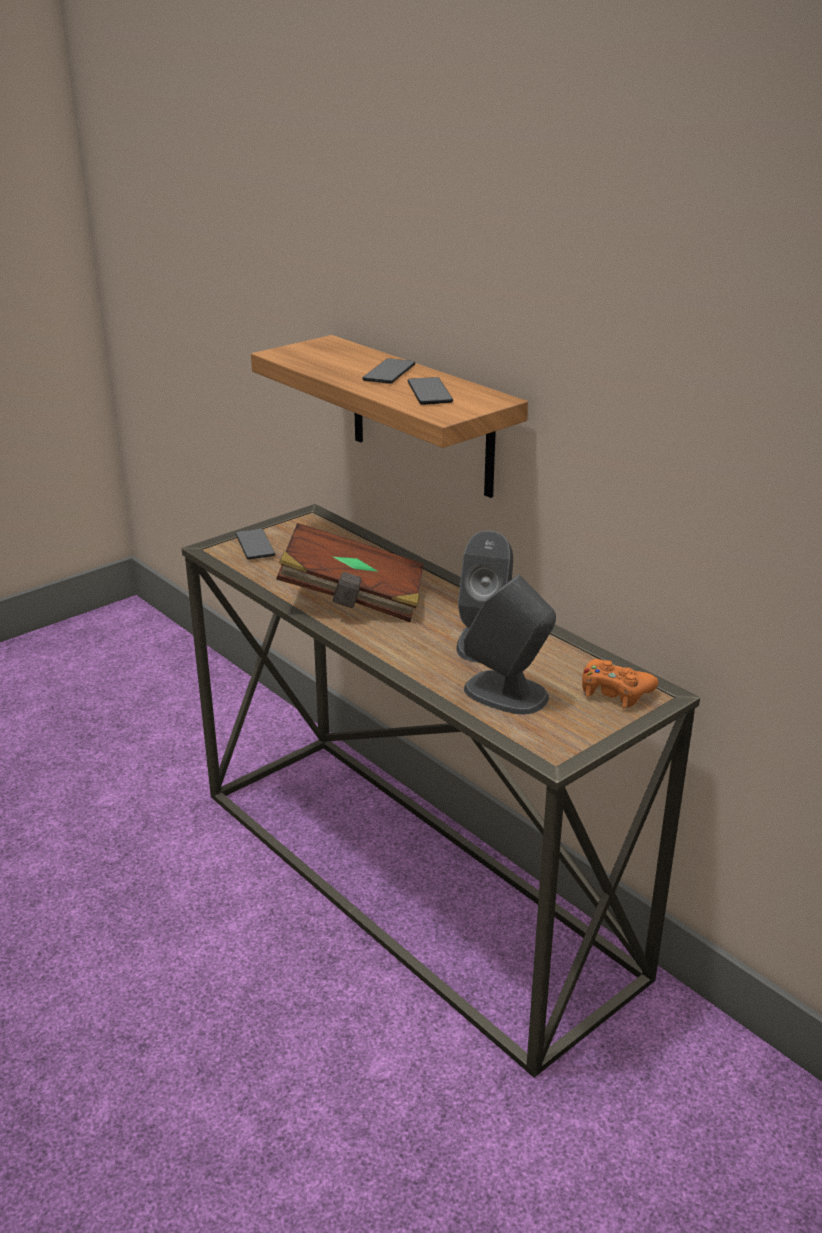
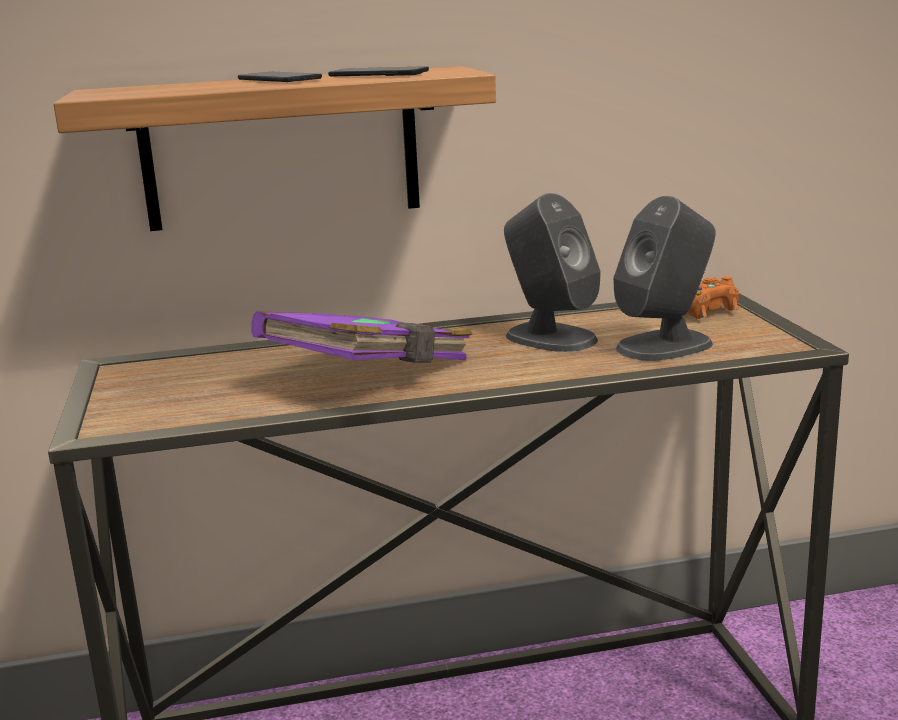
camera: 60 degrees left, 10 degrees down
phone [236,528,275,560] -> none
brown book [276,523,424,622] -> purple book [251,311,472,363]

